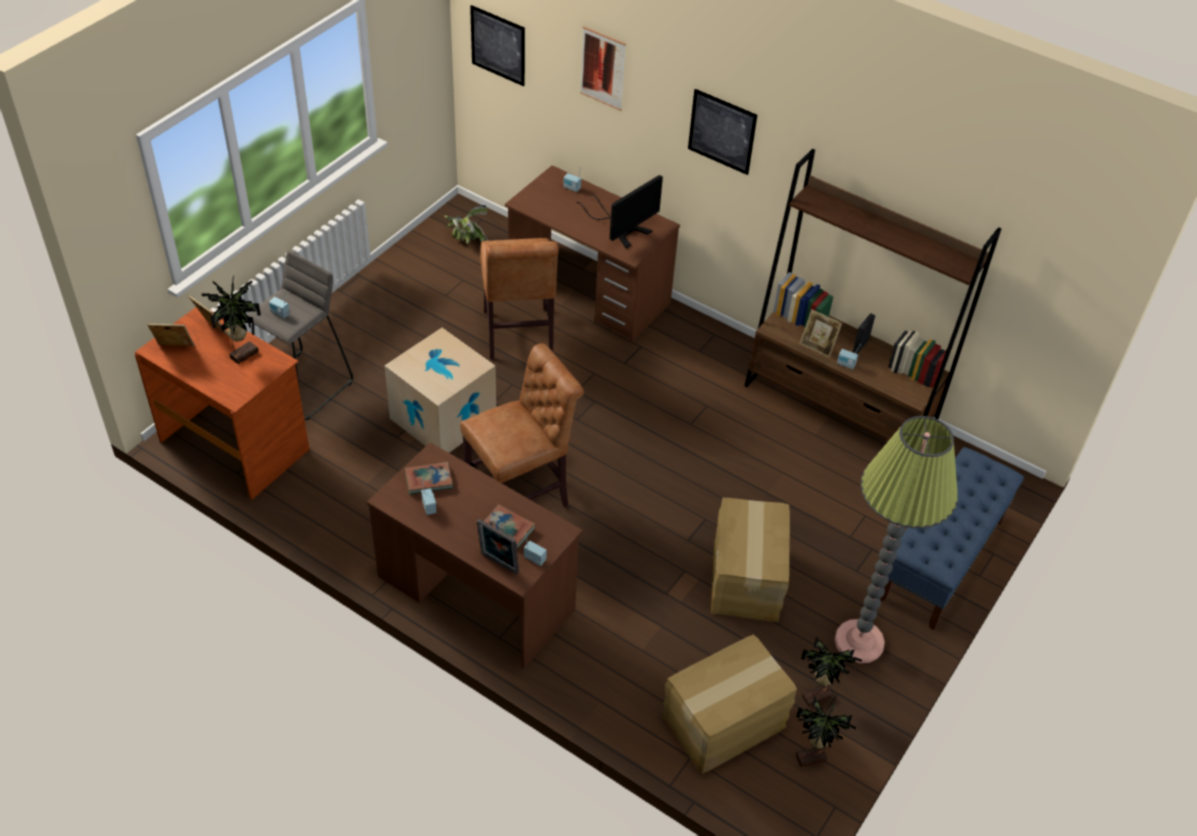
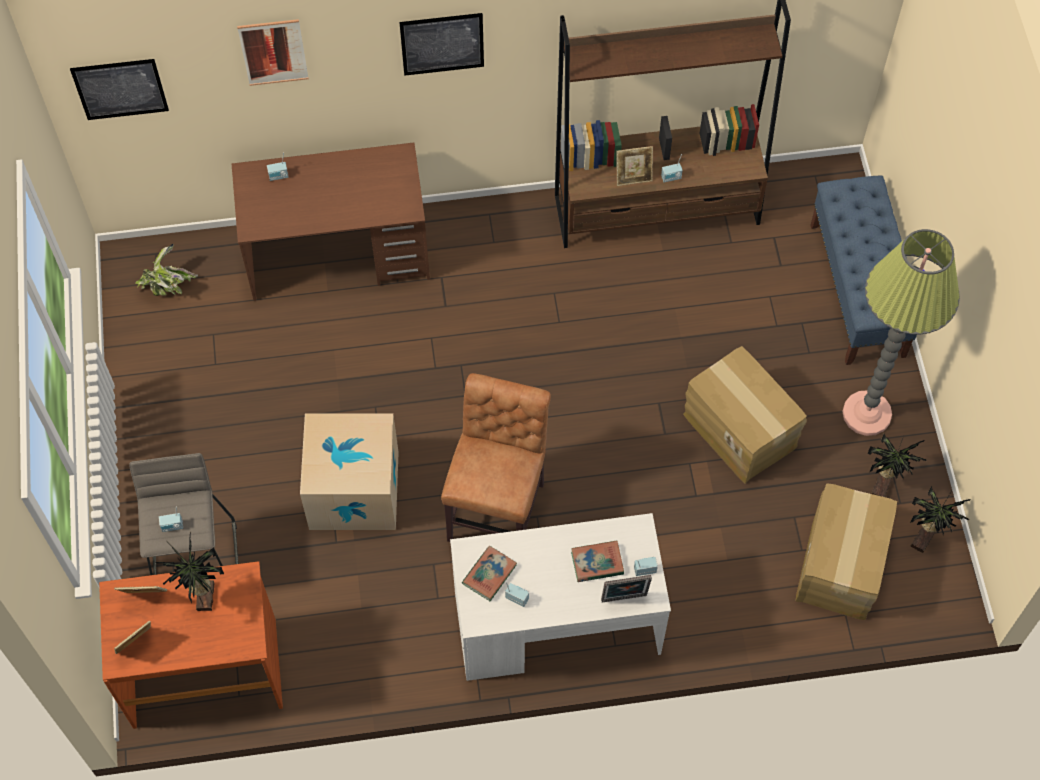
camera: 40 degrees left, 15 degrees up
brown desk [367,442,583,669] -> white desk [450,513,671,681]
brown chair [480,238,559,360] -> none
monitor [577,175,663,248] -> none

